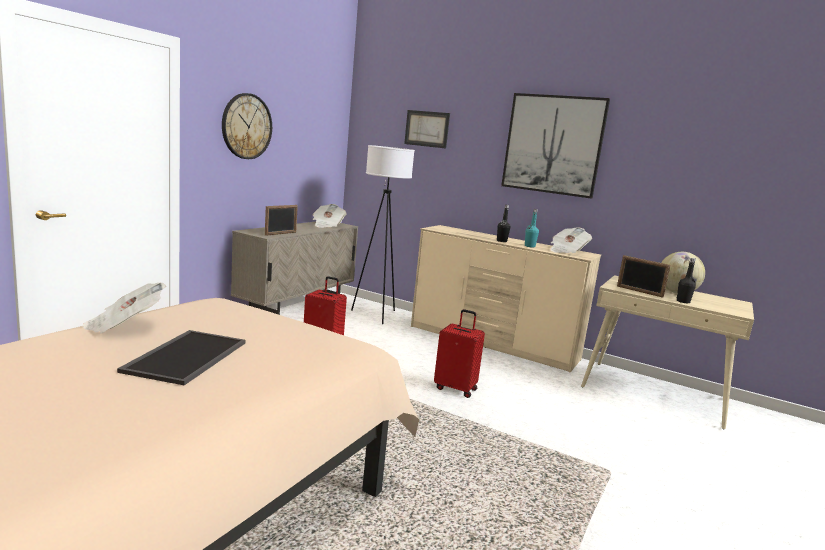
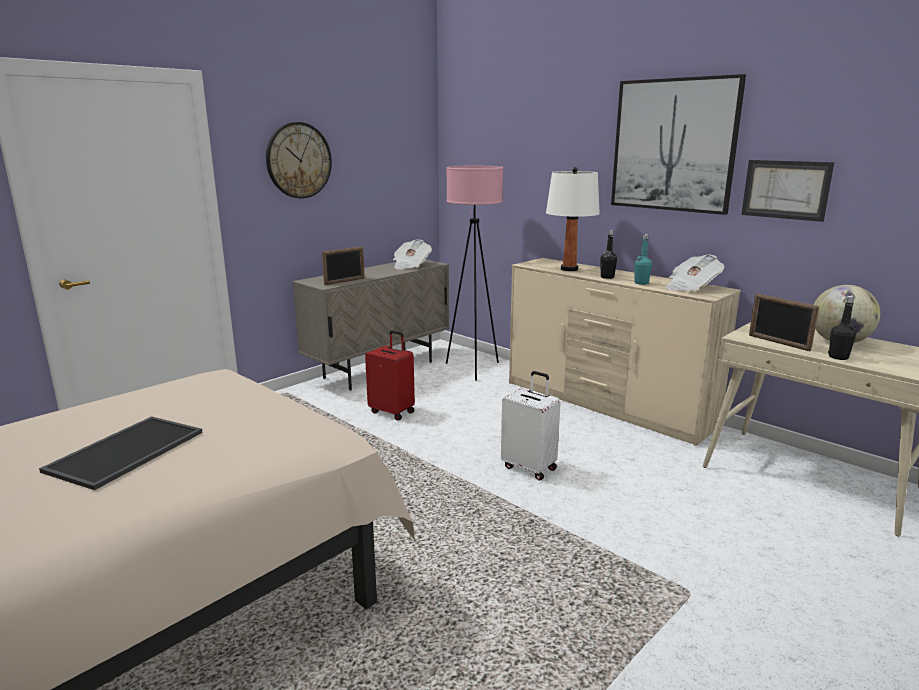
camera: 15 degrees right, 5 degrees up
newspaper [82,283,166,334] -> none
white floor lamp [351,145,415,324] -> pink floor lamp [446,166,503,381]
picture [404,110,450,149] -> picture moved to [741,160,834,222]
red suitcase [434,309,485,398] -> white suitcase [501,371,561,481]
none -> white table lamp [546,167,600,271]

